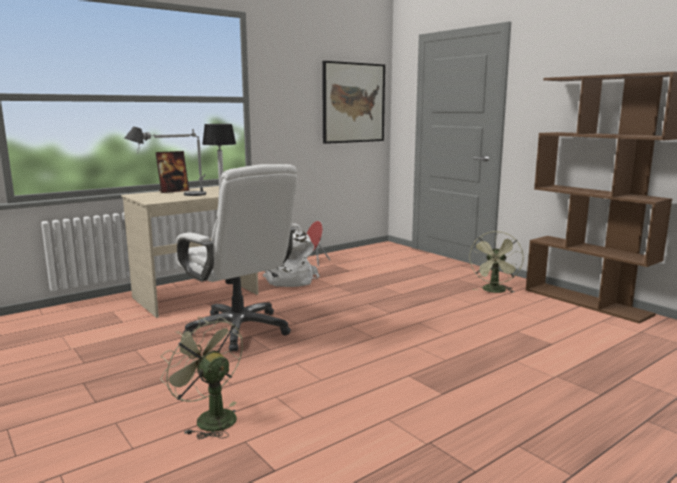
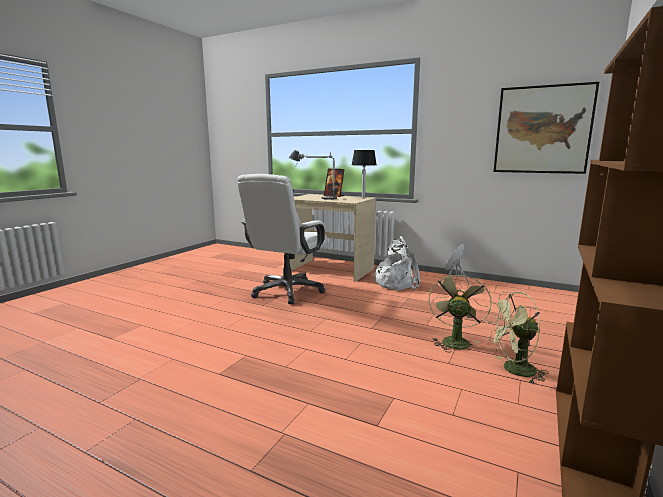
camera: 65 degrees right, 0 degrees up
green fan [160,317,243,439] -> green fan moved to [429,271,492,352]

